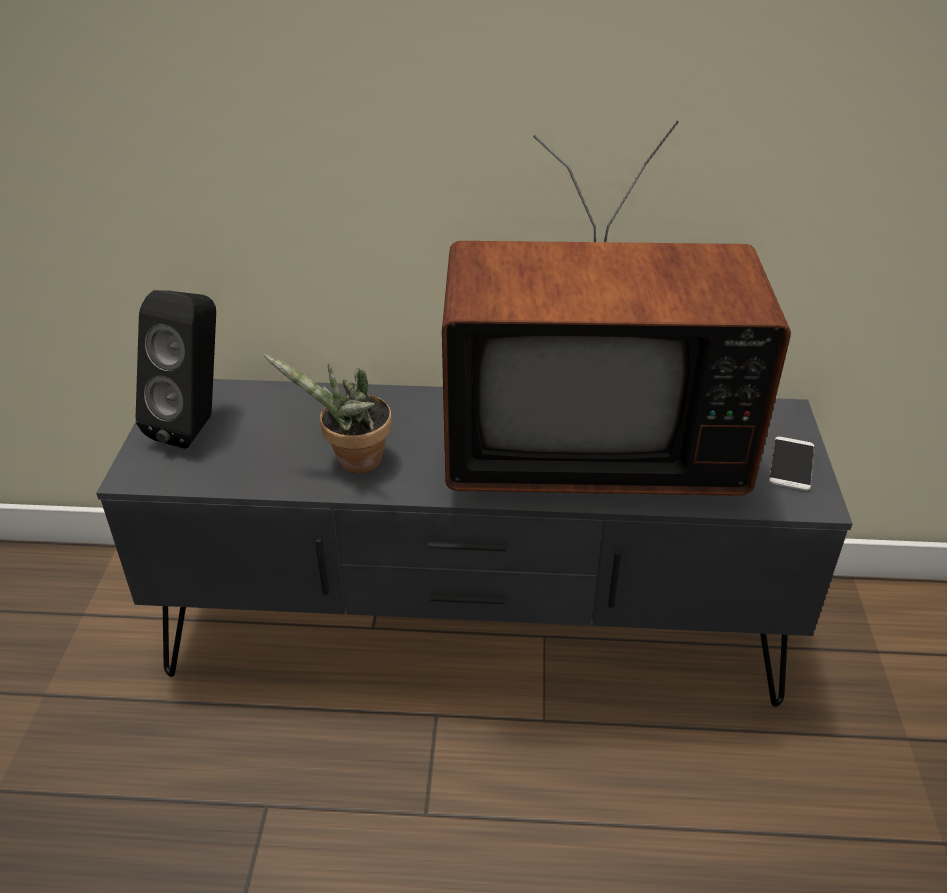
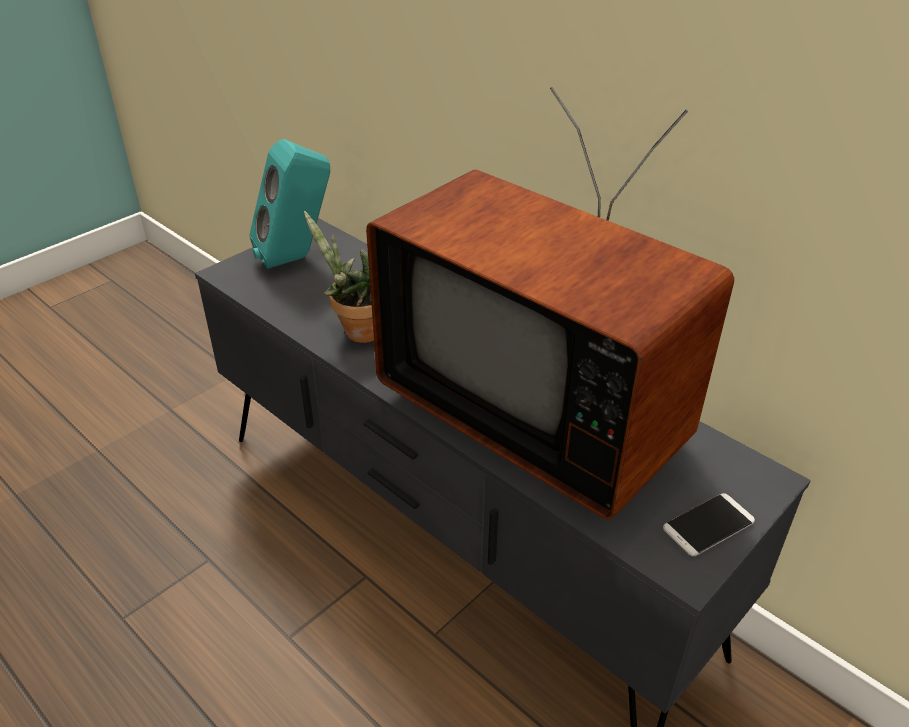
camera: 40 degrees right, 0 degrees up
black speaker [136,290,216,449] -> turquoise speaker [250,139,330,269]

